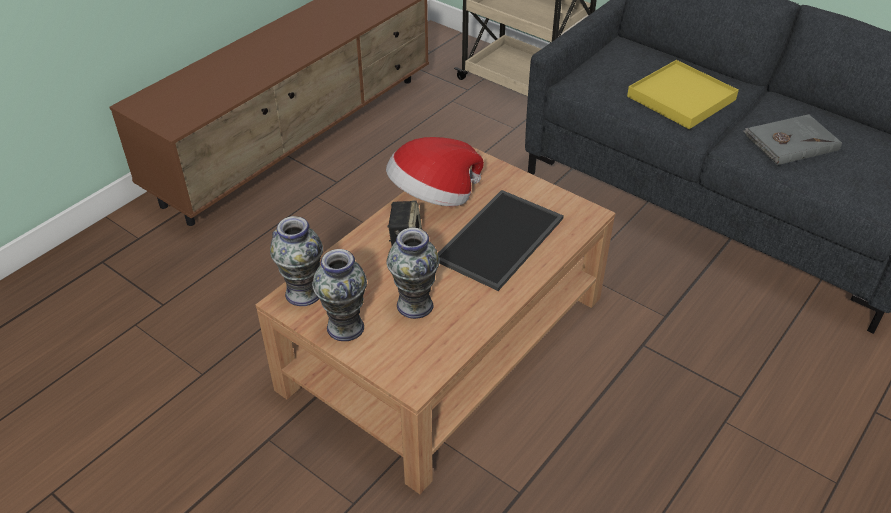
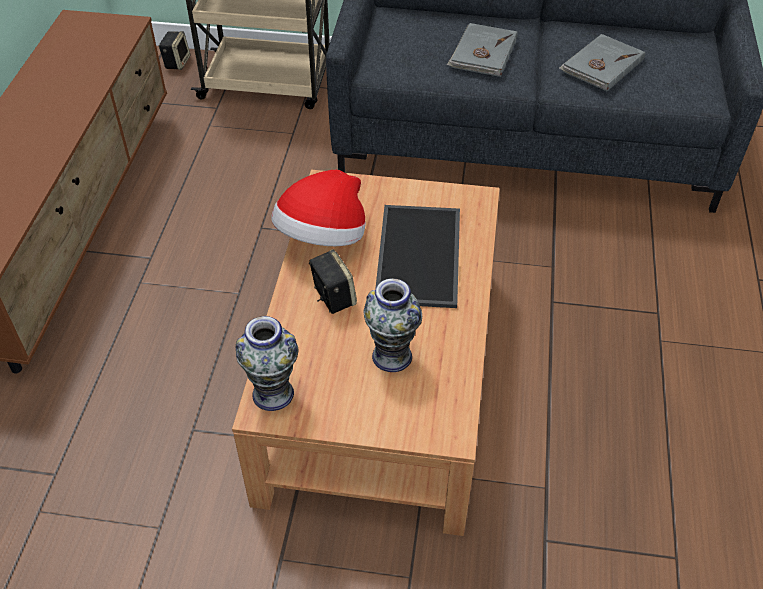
camera: 30 degrees left, 5 degrees up
vase [312,249,367,341] -> none
yellow tray [627,60,739,129] -> grey book [447,23,518,77]
none -> speaker [159,31,190,70]

